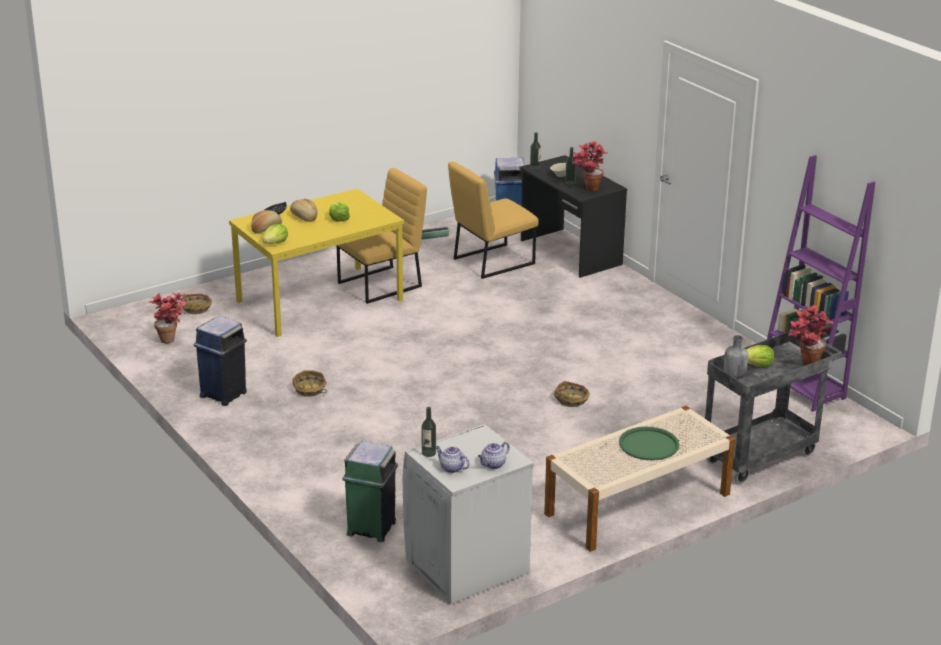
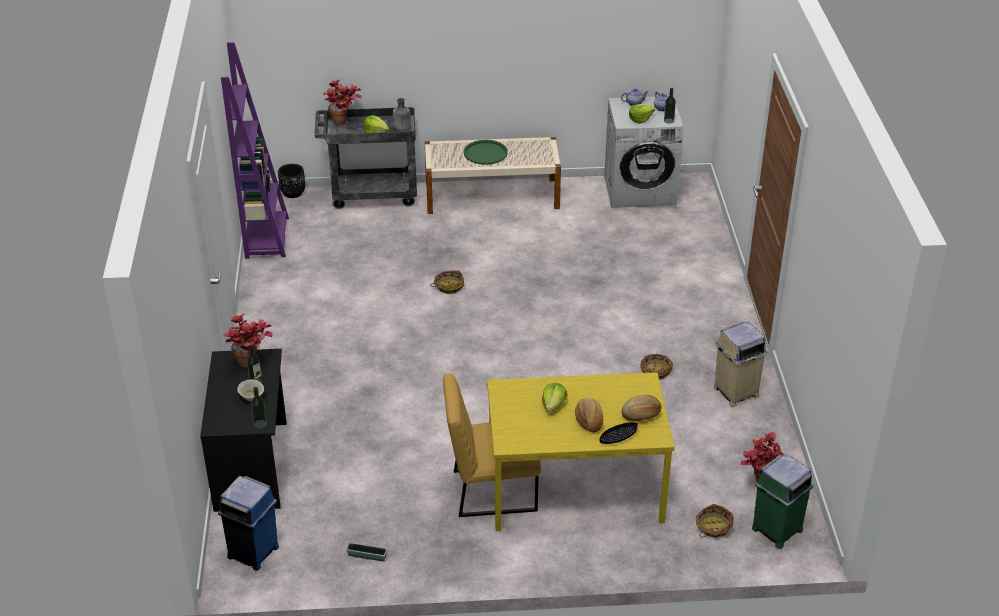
camera: 150 degrees left, 10 degrees up
blue trash can [194,316,247,406] -> beige trash can [714,322,767,407]
lettuce [263,224,288,244] -> lettuce moved to [629,104,655,124]
green trash can [342,441,398,542] -> green trash can moved to [752,454,814,549]
yellow chair [448,161,539,279] -> none
none -> black planter [278,164,305,198]

